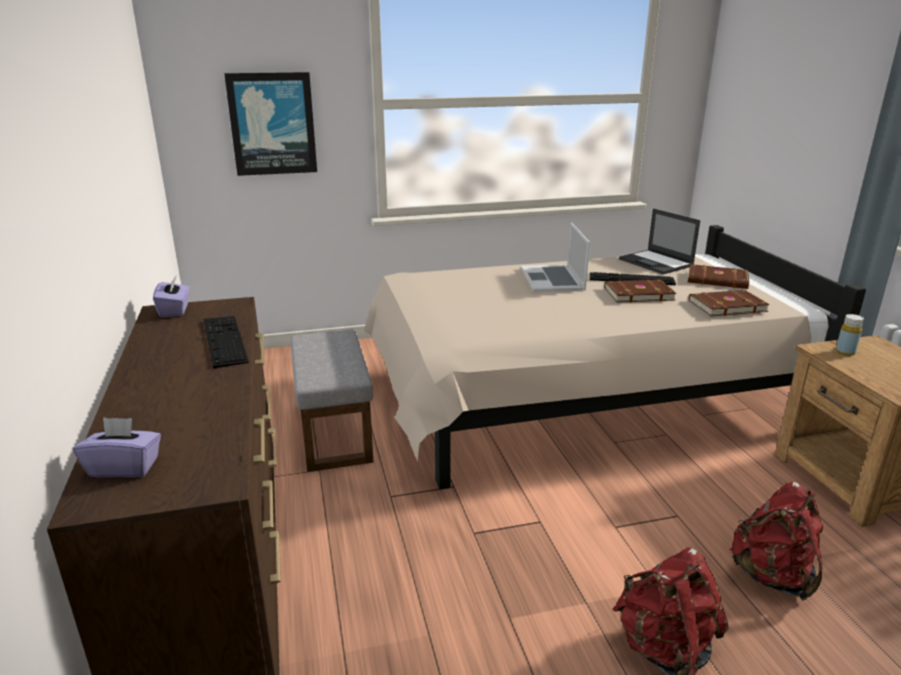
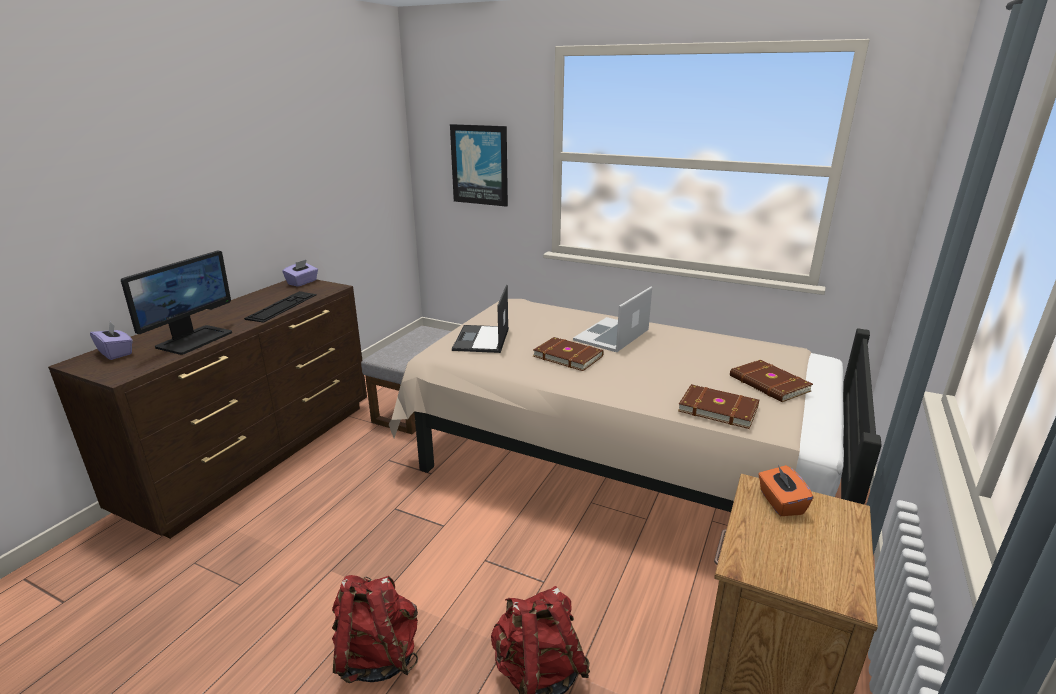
camera: 40 degrees right, 0 degrees up
keyboard [590,272,676,285] -> none
brown book [604,280,676,303] -> brown book moved to [533,337,604,371]
laptop [619,208,701,274] -> laptop moved to [452,285,509,353]
yellow bottle [836,314,864,356] -> orange tissue box [758,465,813,516]
none -> monitor [121,250,232,355]

